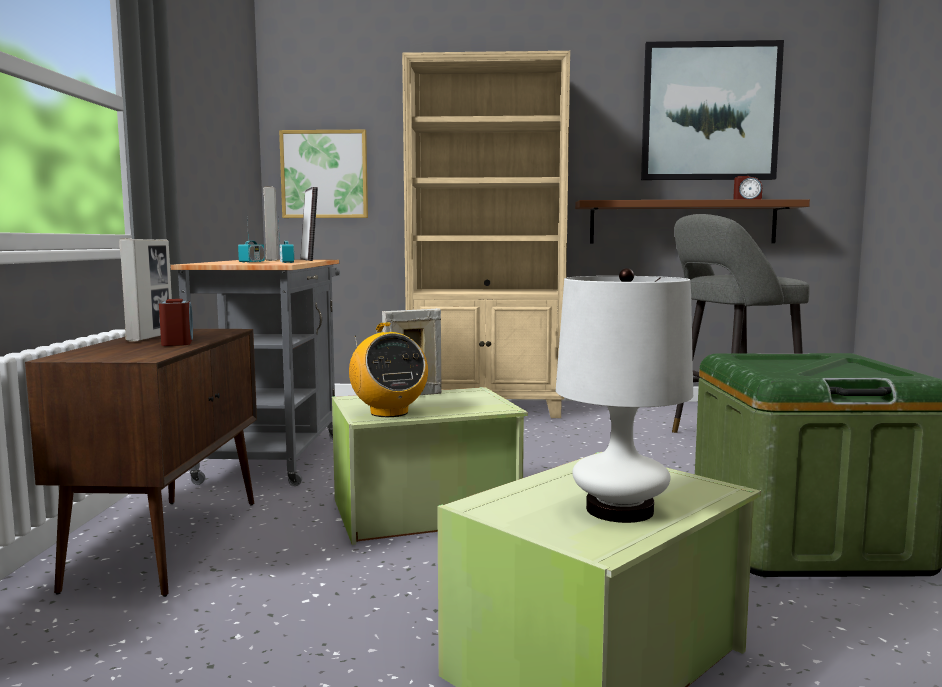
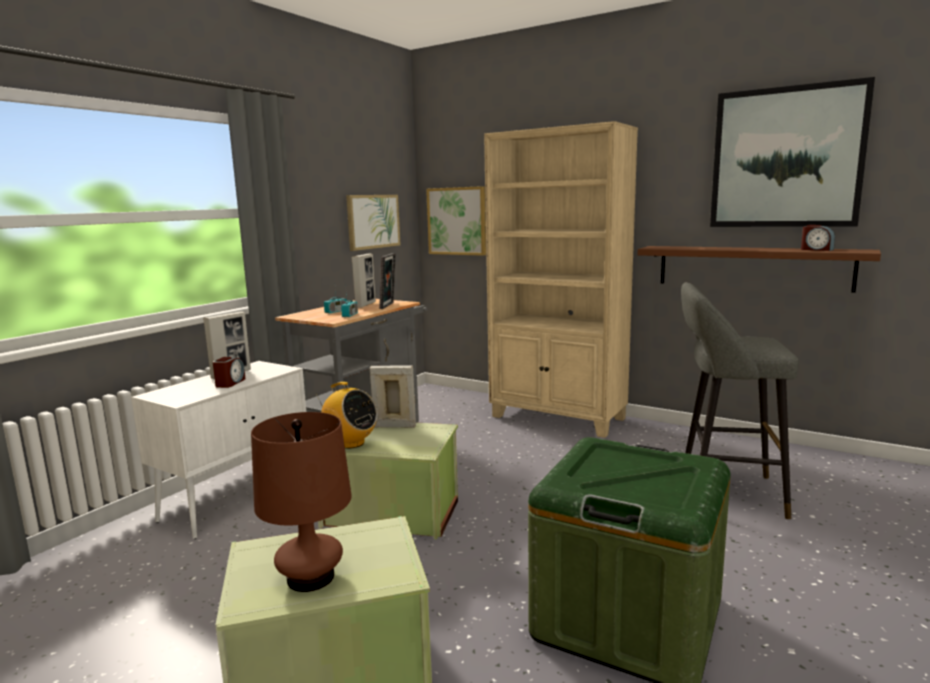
camera: 30 degrees right, 5 degrees up
brown cabinet [25,329,257,597] -> white cabinet [131,361,306,539]
radio [349,323,428,417] -> radio turned 60 degrees counterclockwise [316,382,378,449]
white table lamp [556,268,693,523] -> brown table lamp [251,412,352,592]
none -> picture [346,195,400,251]

